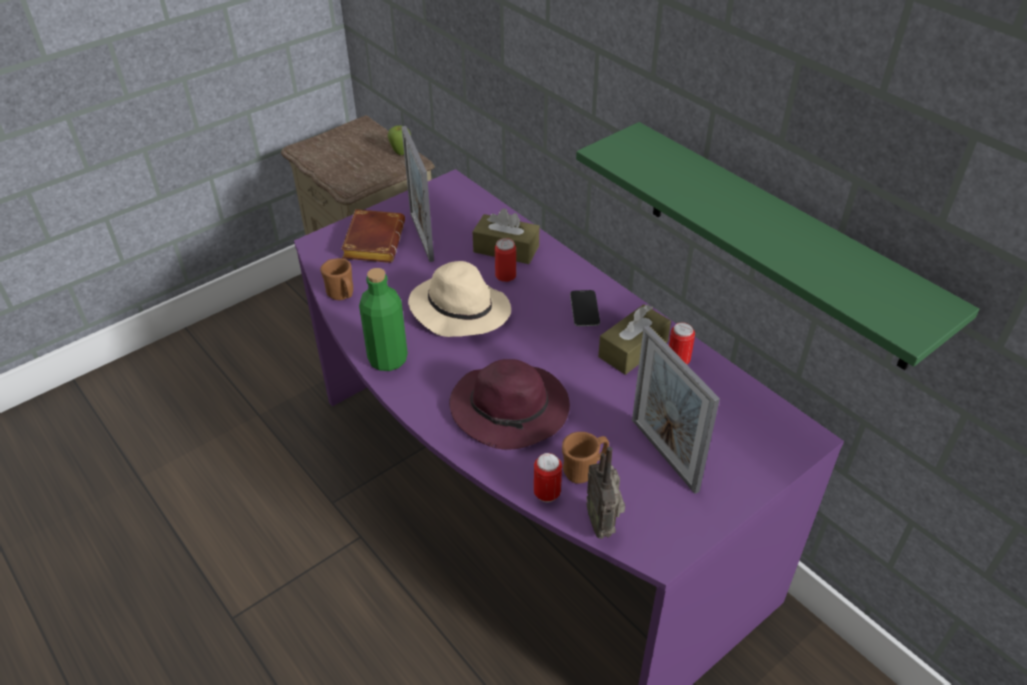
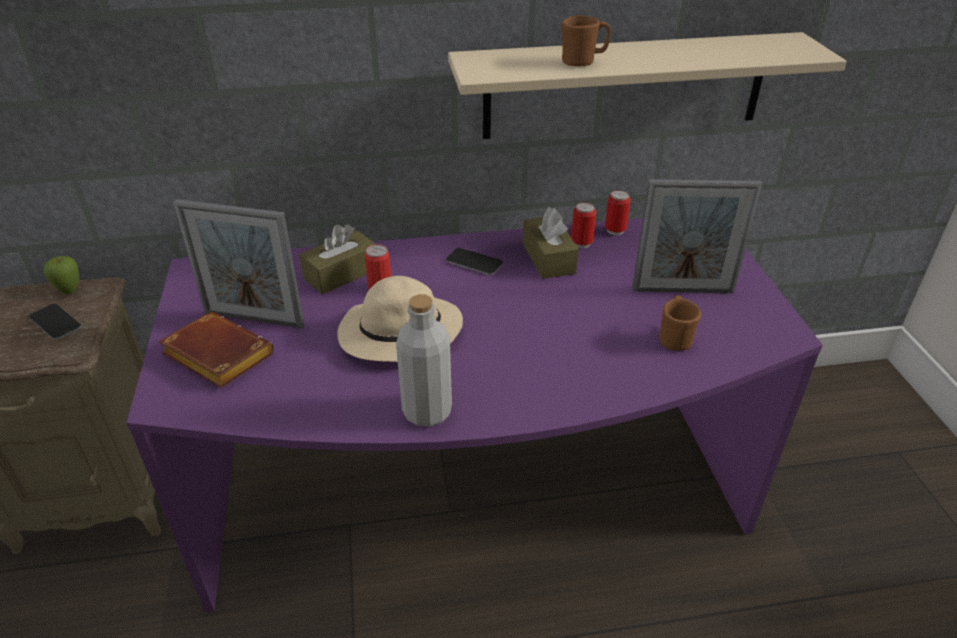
camera: 60 degrees left, 5 degrees down
brown mug [320,258,353,300] -> brown mug moved to [561,15,611,66]
green bottle [359,268,408,371] -> grey bottle [396,294,452,427]
purple hat [449,359,570,450] -> none
can [534,453,562,503] -> can moved to [605,190,631,235]
green shelf [576,122,979,370] -> beige shelf [448,32,847,139]
radio [586,447,625,539] -> none
none -> phone [29,304,82,340]

